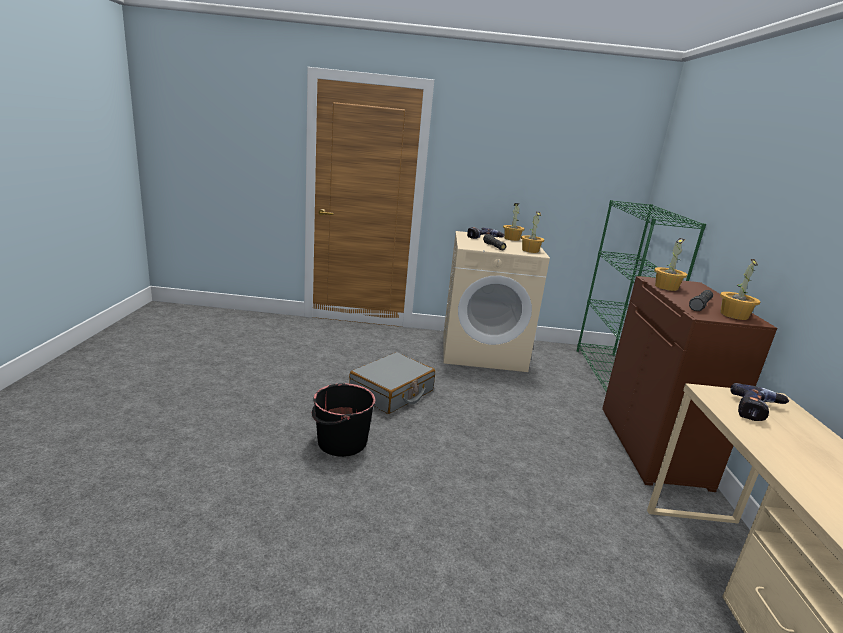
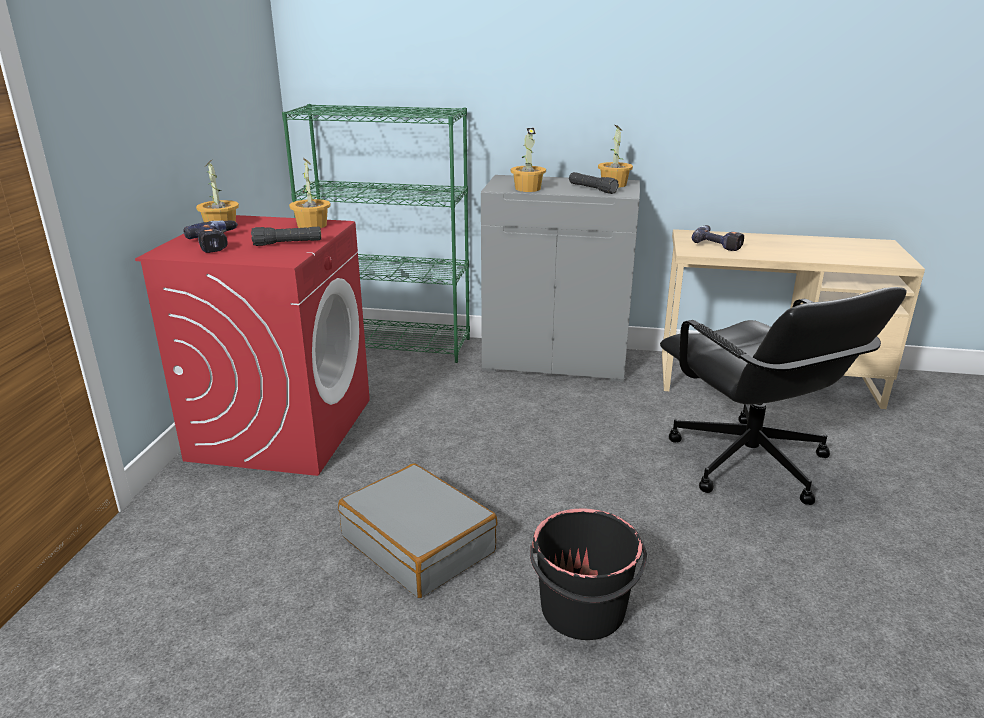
camera: 80 degrees left, 5 degrees up
beige washing machine [444,231,550,372] -> red washing machine [135,215,370,476]
brown cabinet [602,276,777,492] -> grey cabinet [481,175,640,382]
none -> black office chair [660,287,907,505]

